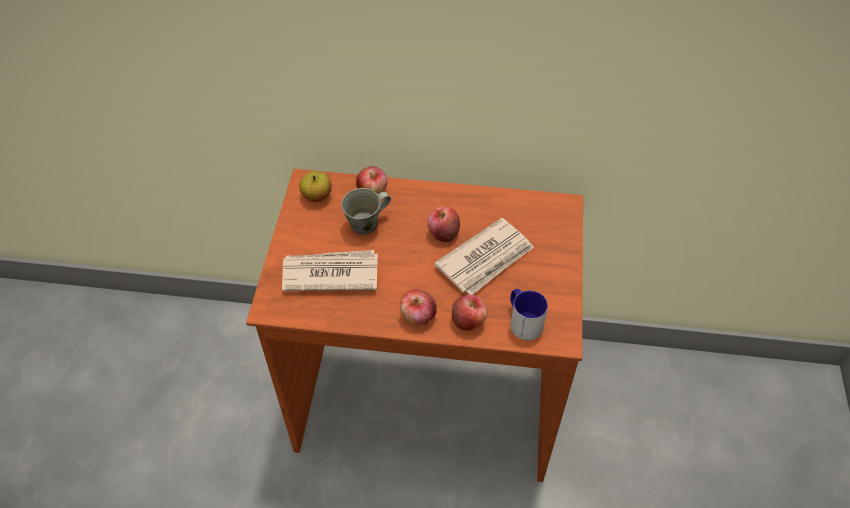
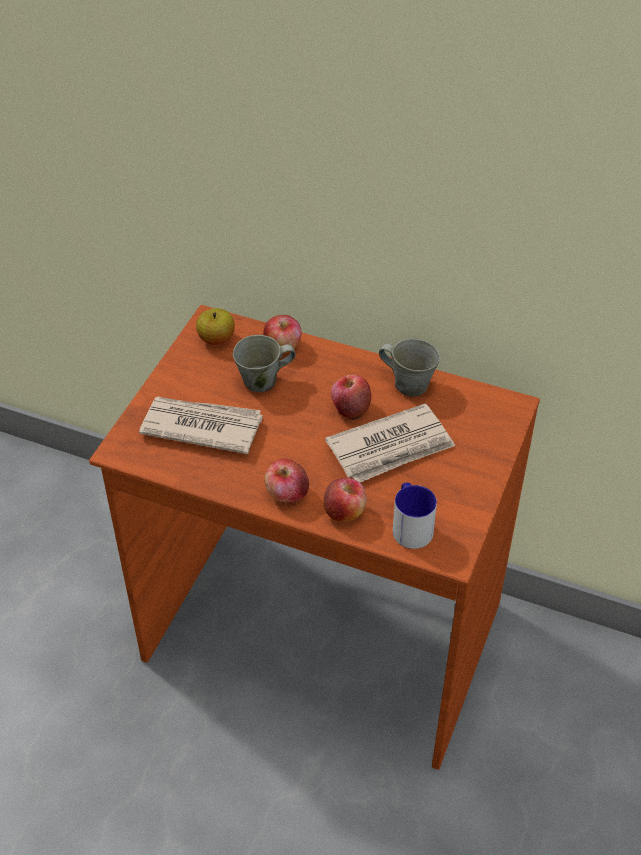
camera: 15 degrees right, 5 degrees down
none -> grey mug [379,338,440,397]

